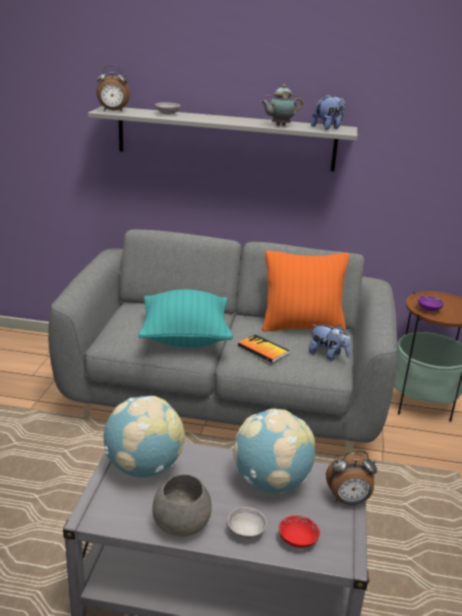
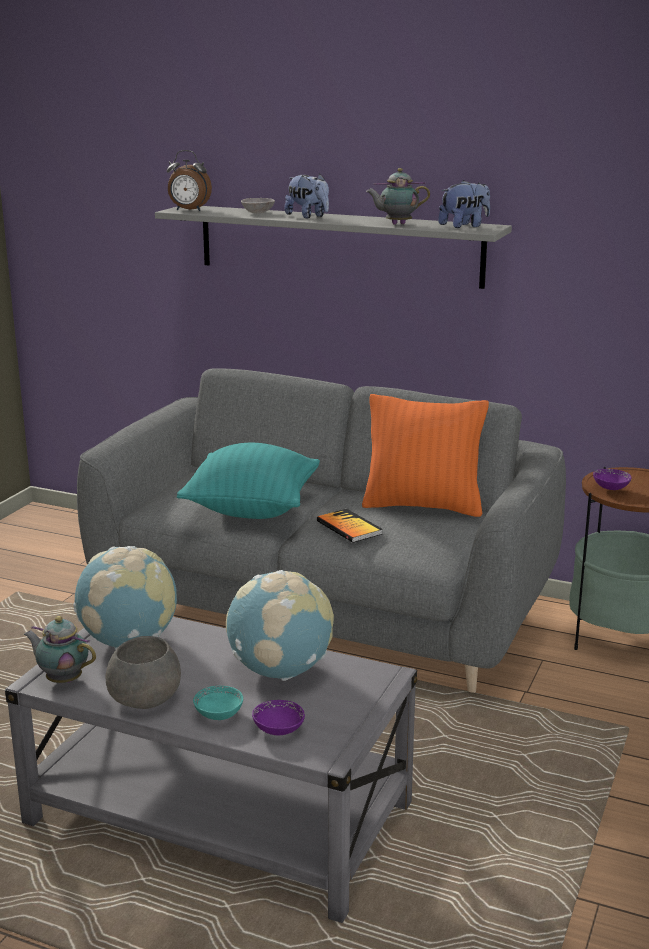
camera: 15 degrees right, 5 degrees down
grey bowl [228,507,267,539] -> turquoise bowl [193,686,243,720]
red bowl [279,515,320,548] -> purple bowl [252,700,305,735]
plush toy [309,324,351,361] -> plush toy moved to [285,174,329,218]
alarm clock [326,450,377,505] -> none
none -> teapot [24,616,96,683]

